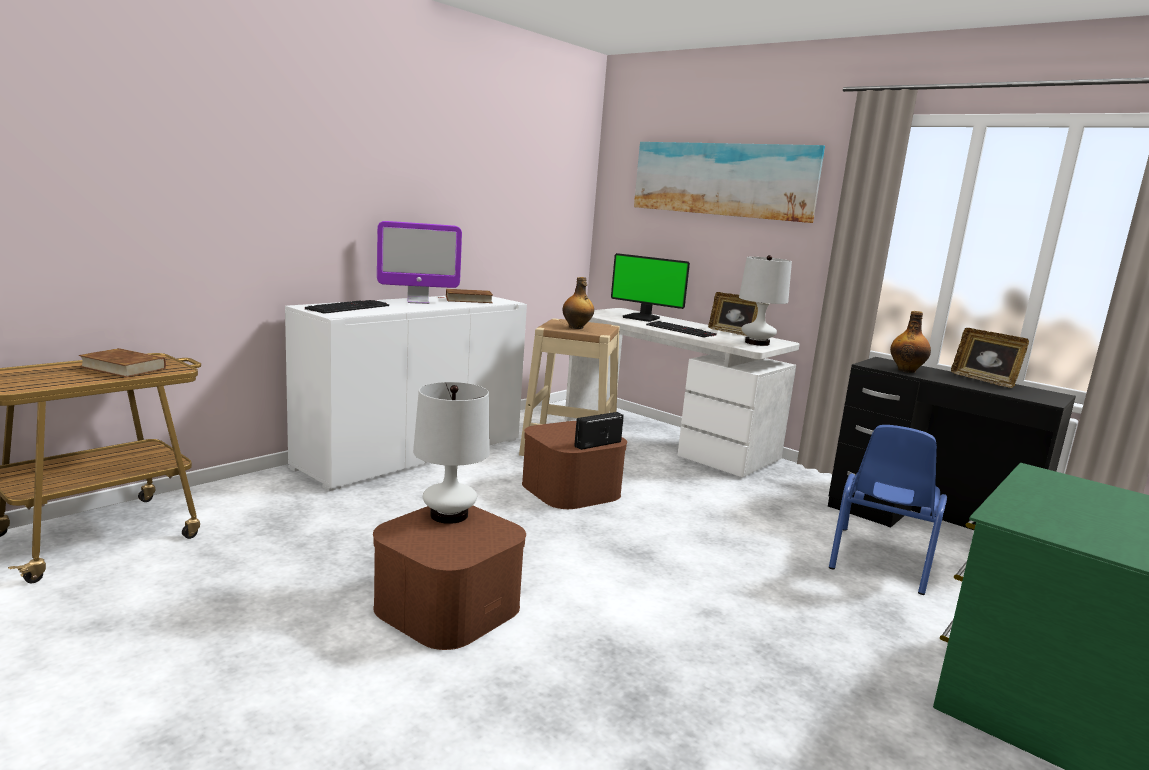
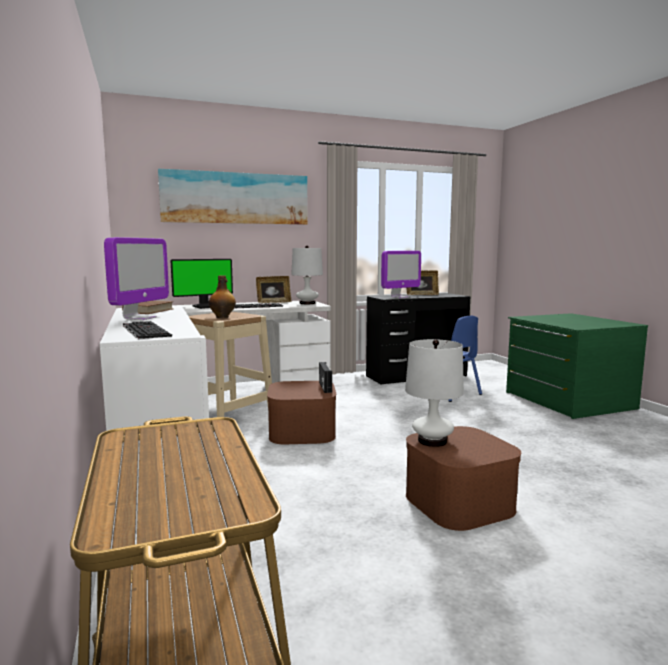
camera: 60 degrees left, 5 degrees down
brown book [78,348,166,377] -> none
bottle [890,311,931,373] -> monitor [381,251,421,298]

